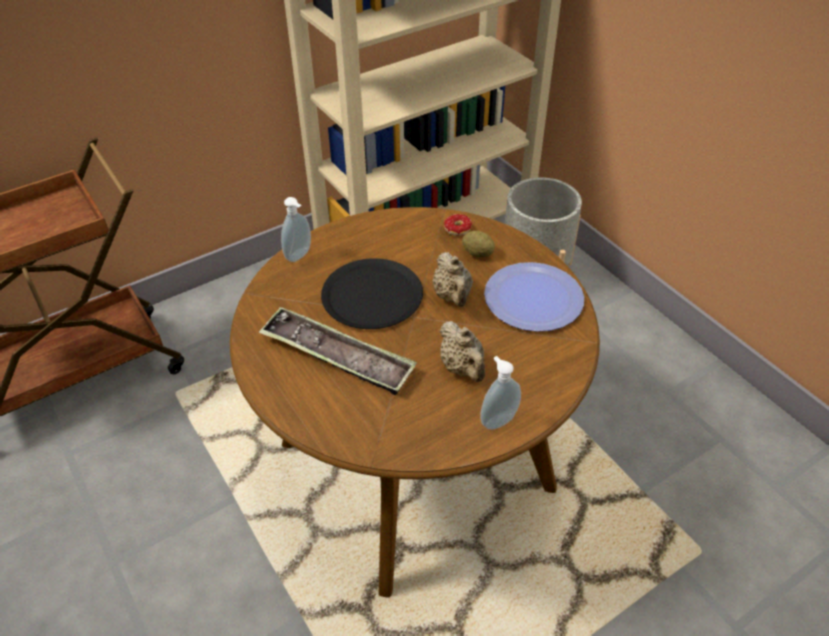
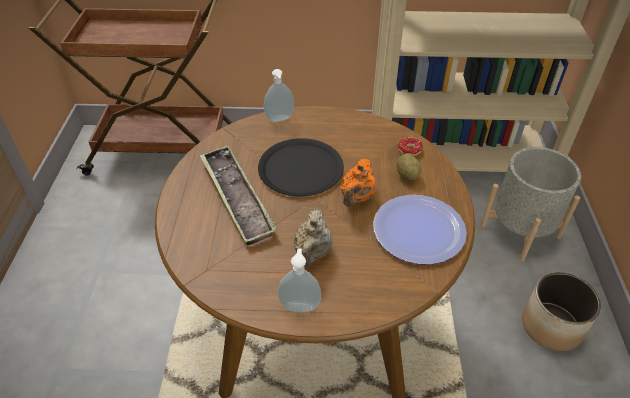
camera: 35 degrees right, 0 degrees up
beige teapot [433,252,473,307] -> orange teapot [340,159,376,207]
none -> planter [522,272,601,351]

